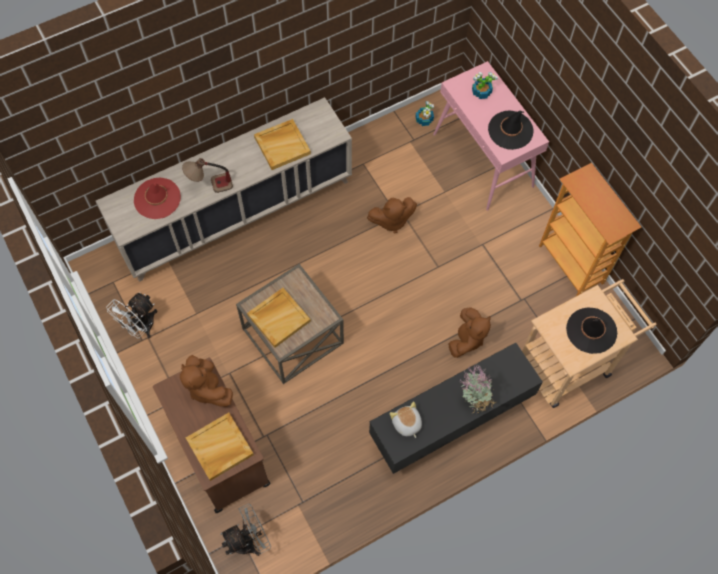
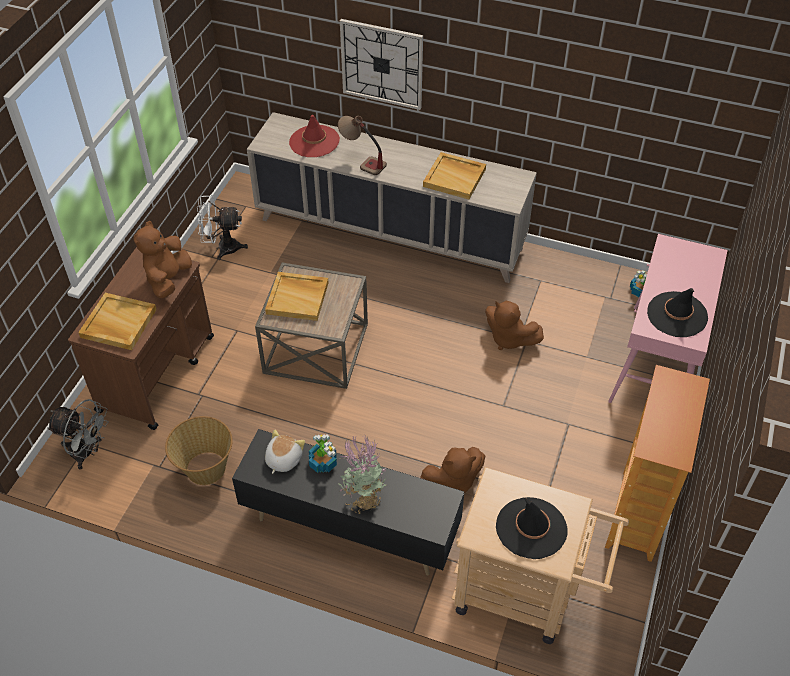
camera: 50 degrees right, 15 degrees down
potted plant [472,72,498,99] -> potted plant moved to [309,435,337,473]
none -> basket [165,416,233,485]
none -> wall clock [340,19,423,110]

